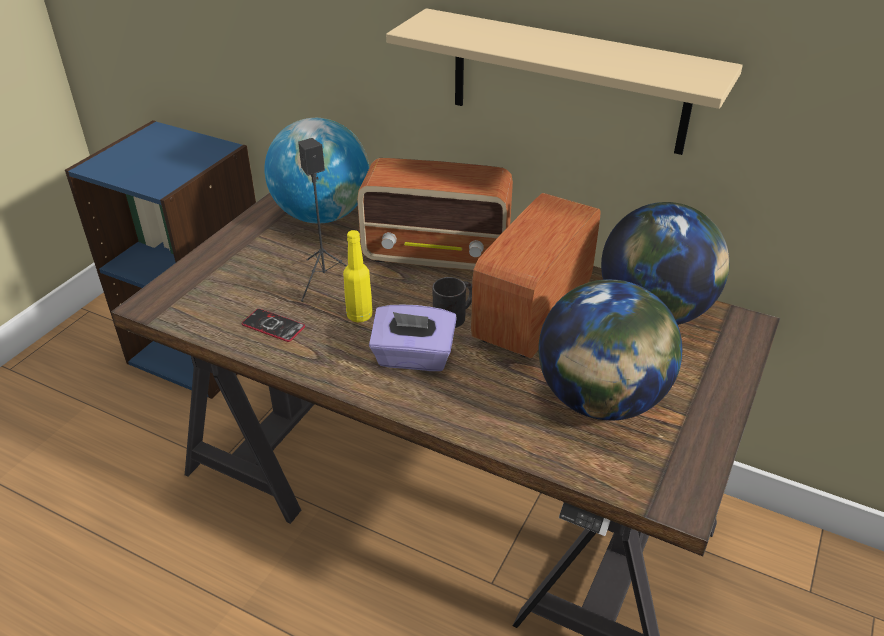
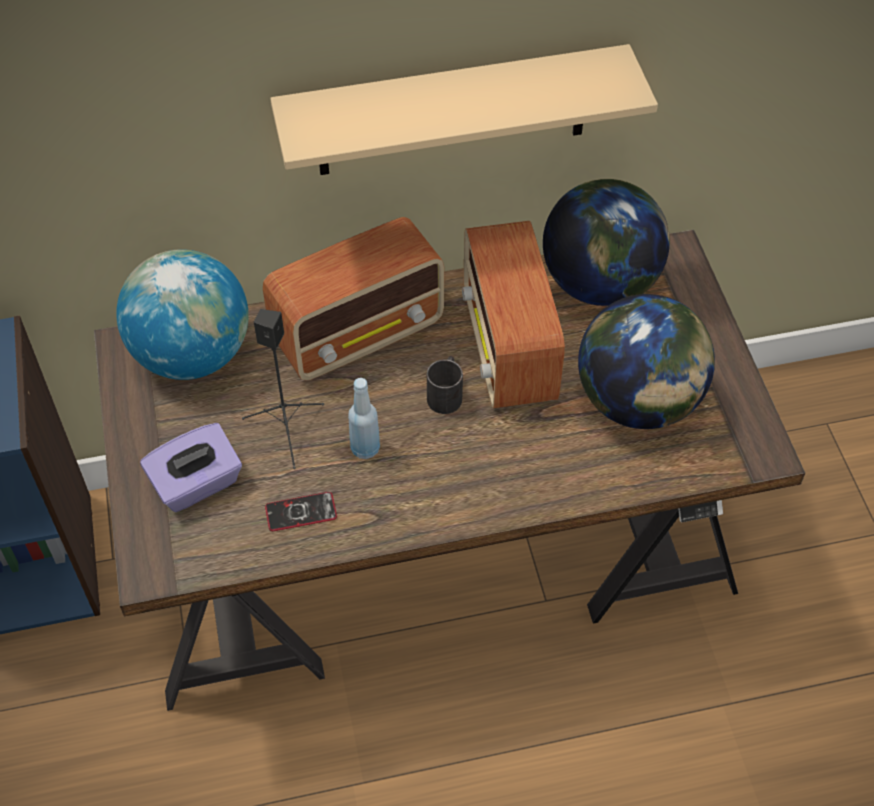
camera: 40 degrees left, 15 degrees up
yellow bottle [343,230,373,322] -> blue bottle [348,378,380,459]
purple tissue box [369,305,457,371] -> purple tissue box moved to [140,423,242,512]

